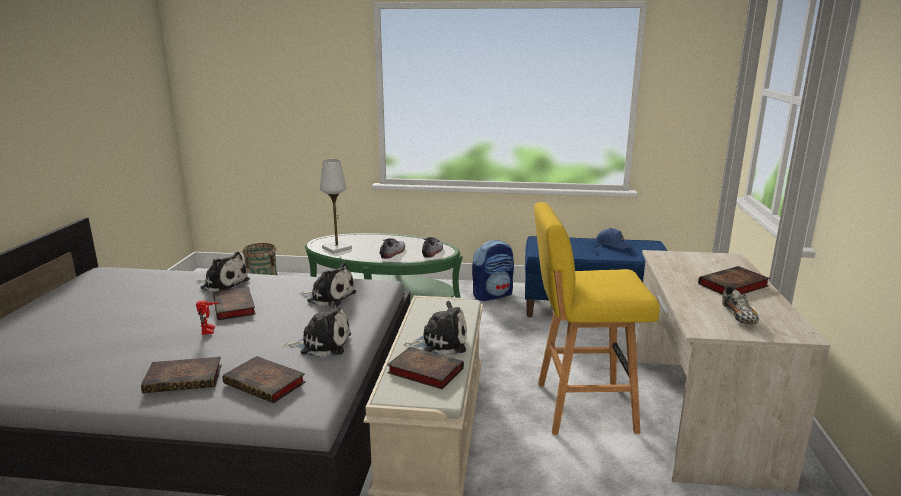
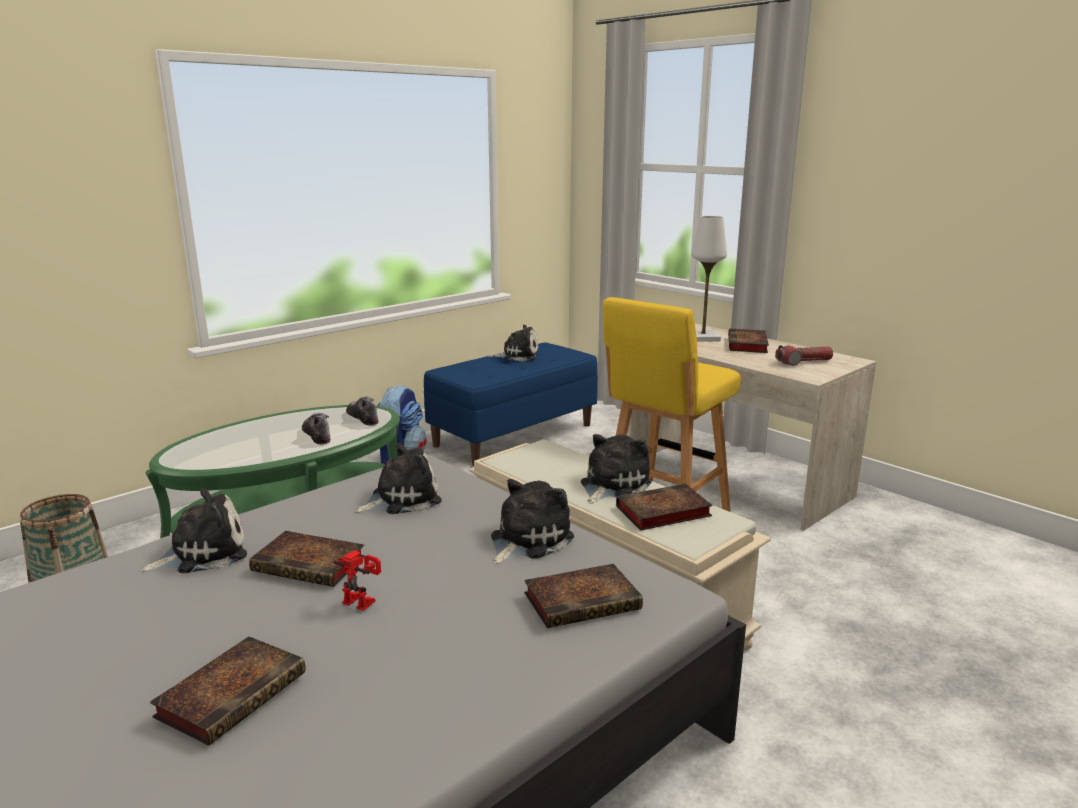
camera: 50 degrees left, 0 degrees up
book [141,357,222,393] -> book moved to [150,636,306,746]
white table lamp [320,159,352,254] -> white table lamp moved to [692,216,727,342]
blue cap [596,228,632,250] -> plush toy [488,325,538,362]
shoe [722,285,759,324] -> flashlight [775,345,833,366]

